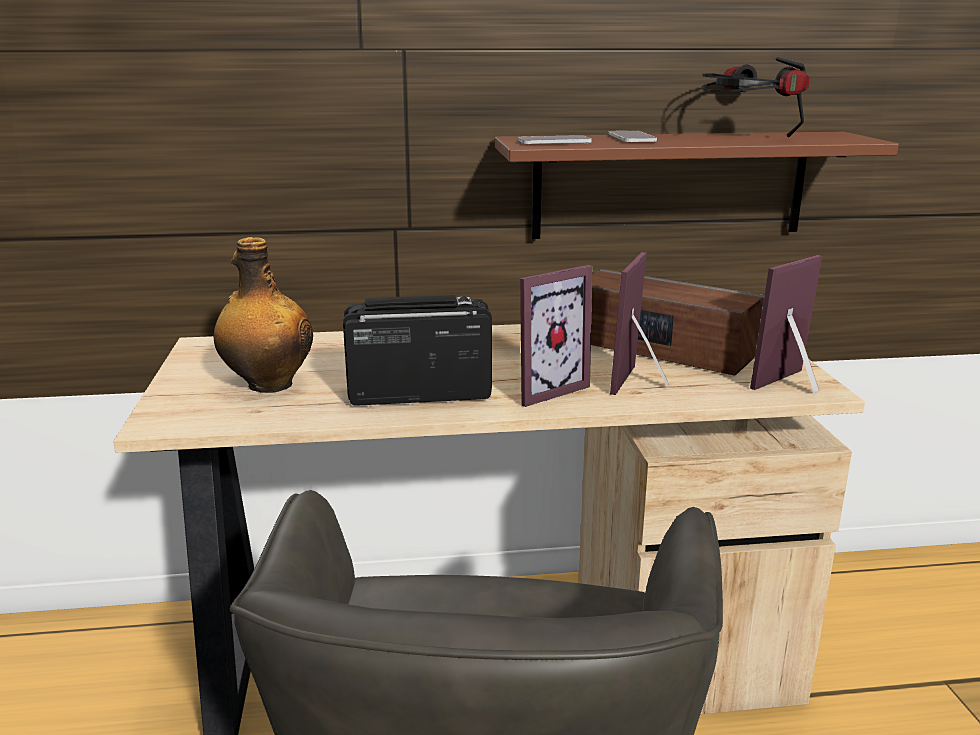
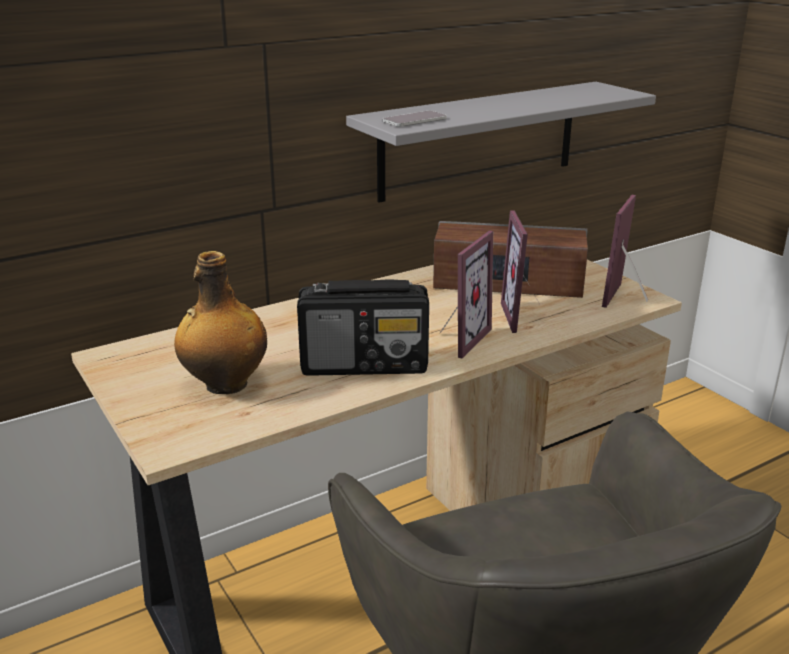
camera: 25 degrees left, 5 degrees up
radio [343,295,492,406] -> radio turned 150 degrees counterclockwise [297,279,429,376]
brown shelf [495,132,899,239] -> grey shelf [346,82,656,203]
phone [609,131,657,142] -> none
headphones [701,57,809,137] -> none

